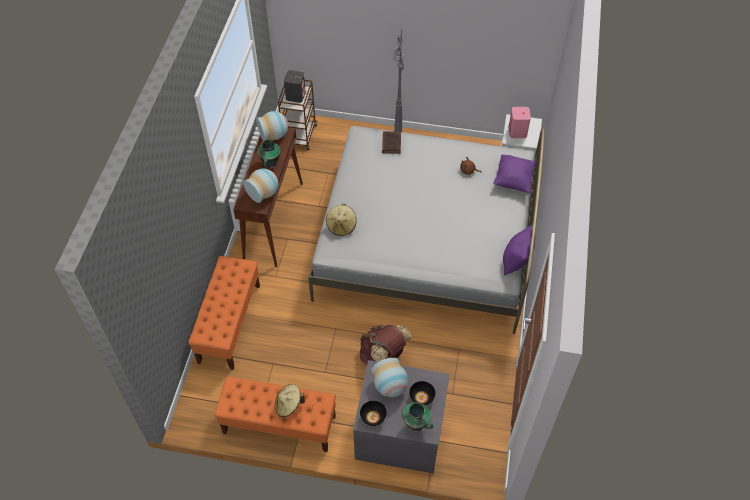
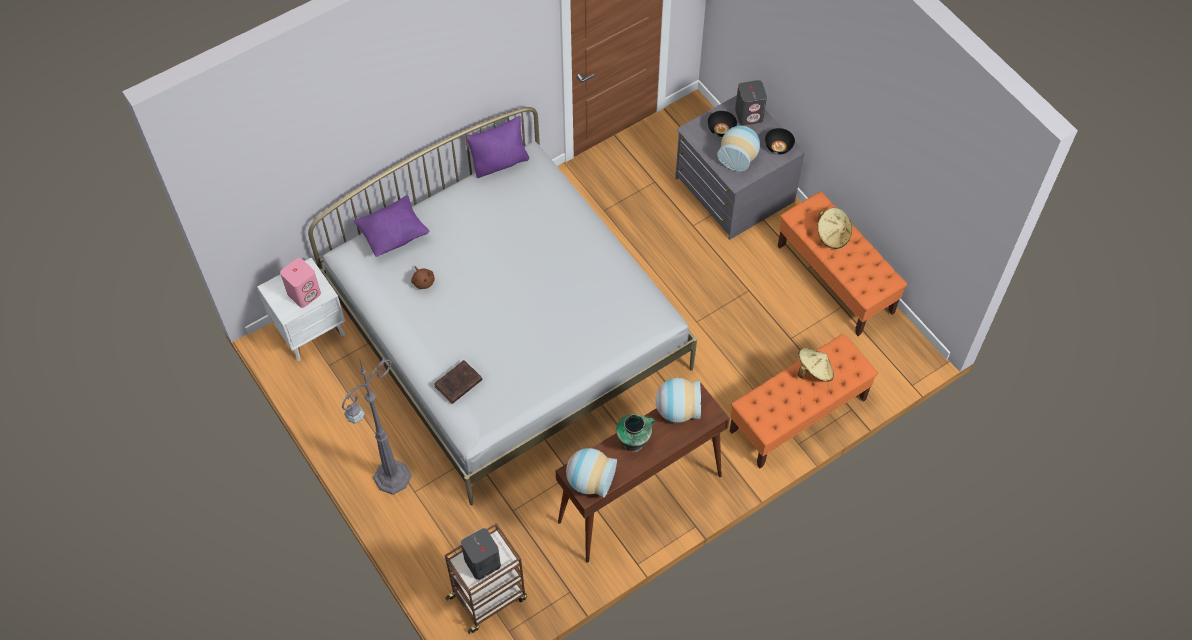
camera: 135 degrees left, 5 degrees up
beige hat [326,204,357,236] -> beige hat moved to [798,348,834,382]
brown backpack [360,324,412,365] -> none
vase [402,402,433,432] -> grey speaker [735,80,767,126]

